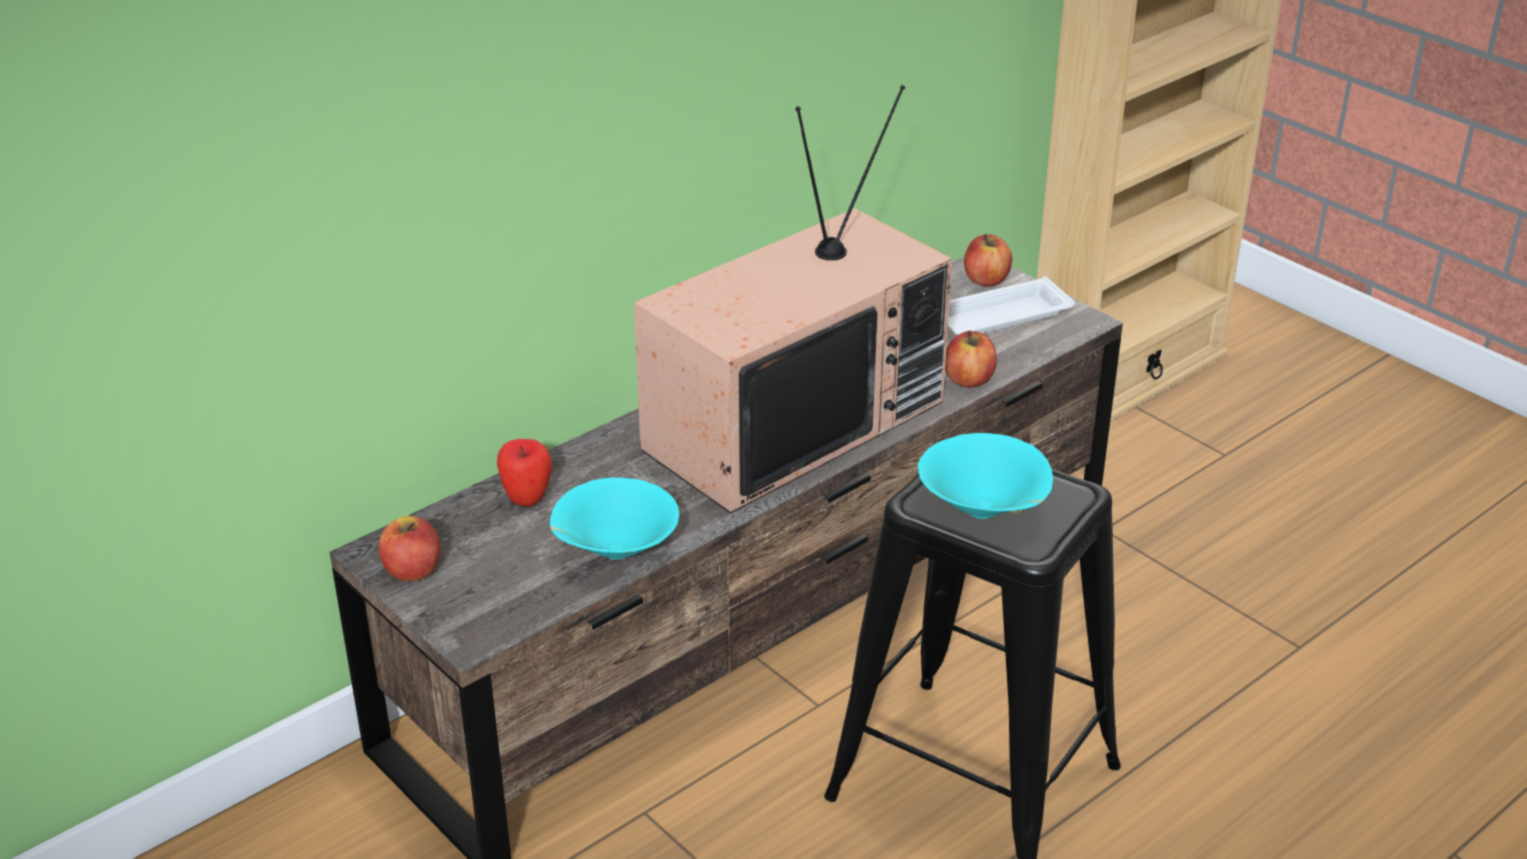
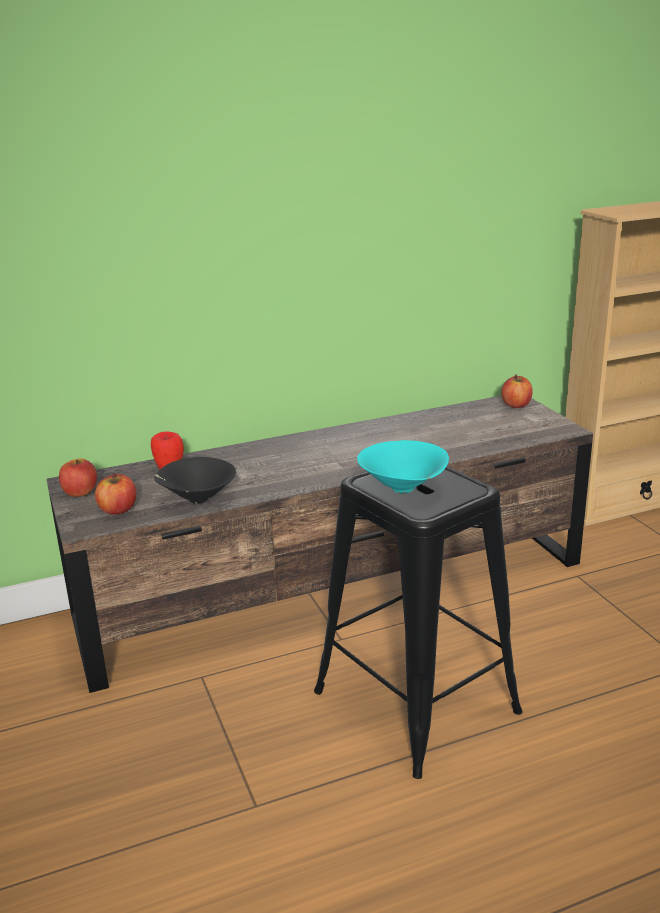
camera: 20 degrees right, 10 degrees down
turquoise bowl [550,477,679,560] -> black bowl [154,457,236,504]
television [634,85,952,513] -> none
apple [945,331,997,388] -> apple moved to [95,473,136,514]
white tray [948,276,1075,335] -> none

